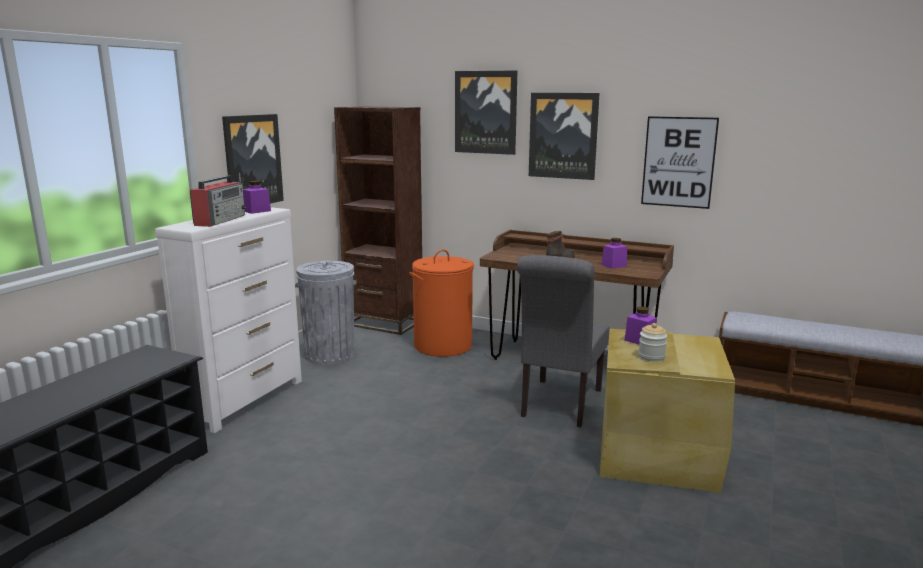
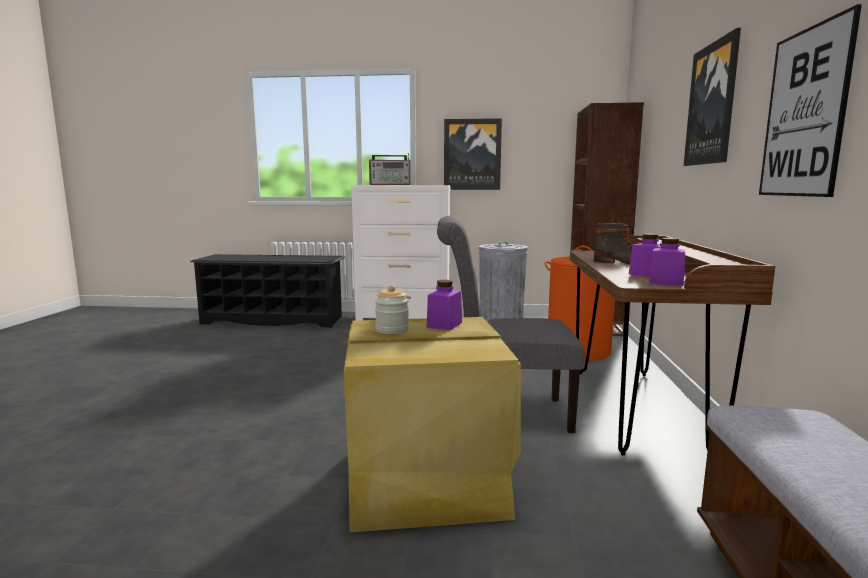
camera: 70 degrees right, 5 degrees down
purple jar [243,181,271,214] -> purple jar moved to [649,238,685,286]
picture [455,70,517,155] -> none

